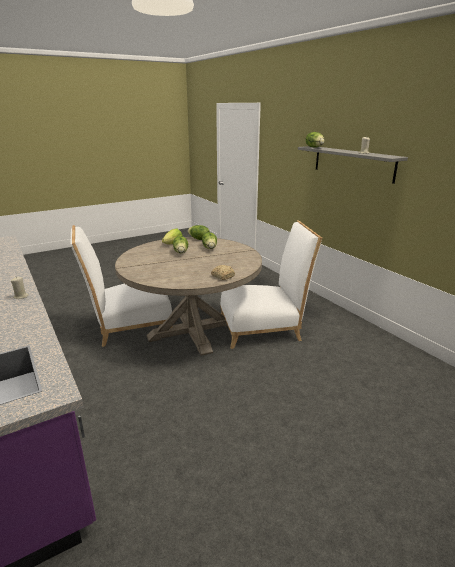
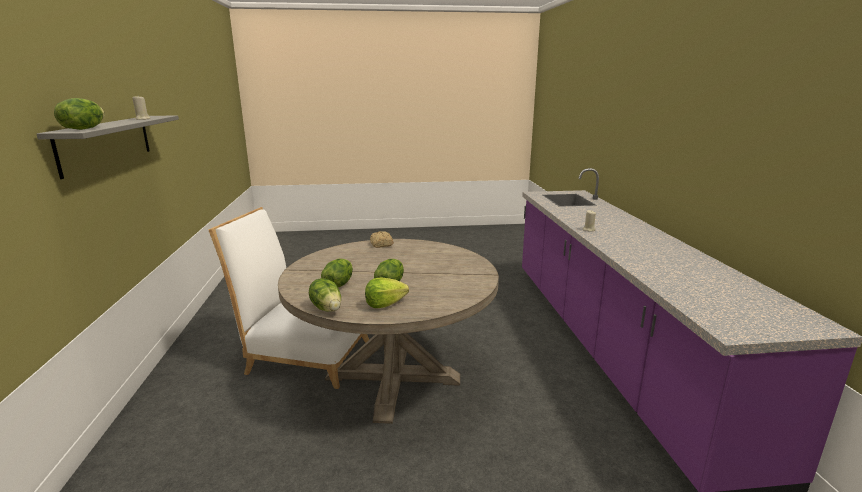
camera: 155 degrees left, 5 degrees down
white chair [70,225,172,347] -> none

